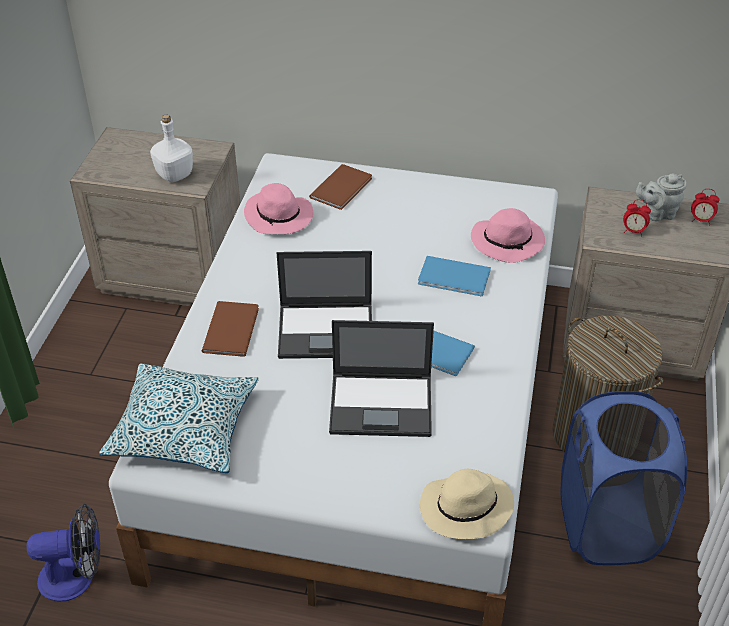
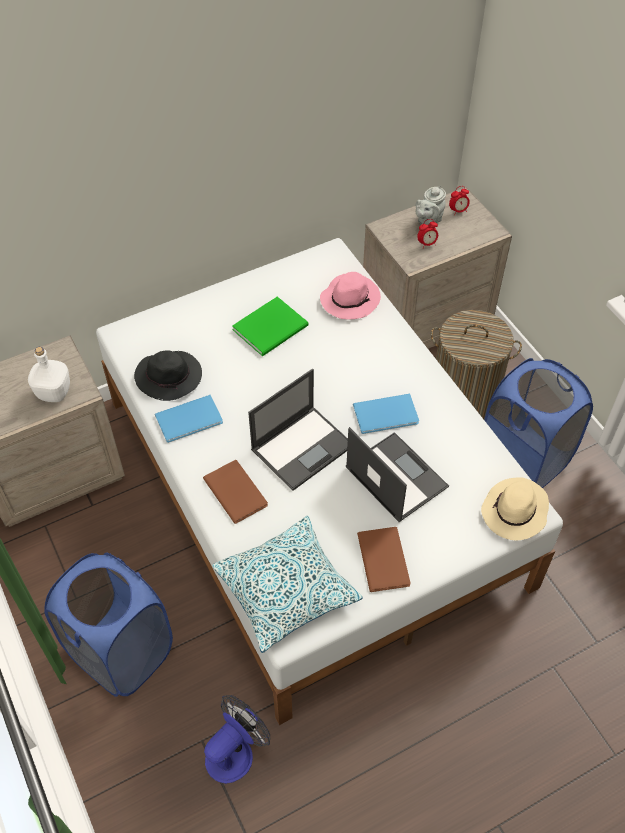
camera: 40 degrees left, 10 degrees up
pink hat [244,183,313,234] -> black hat [134,350,202,401]
brown book [309,164,372,210] -> brown book moved to [357,527,410,592]
laptop [329,320,434,437] -> laptop turned 90 degrees counterclockwise [346,427,449,522]
blue book [418,256,491,297] -> blue book moved to [155,395,223,443]
none -> blue laundry basket [44,553,173,697]
none -> green book [232,296,308,356]

